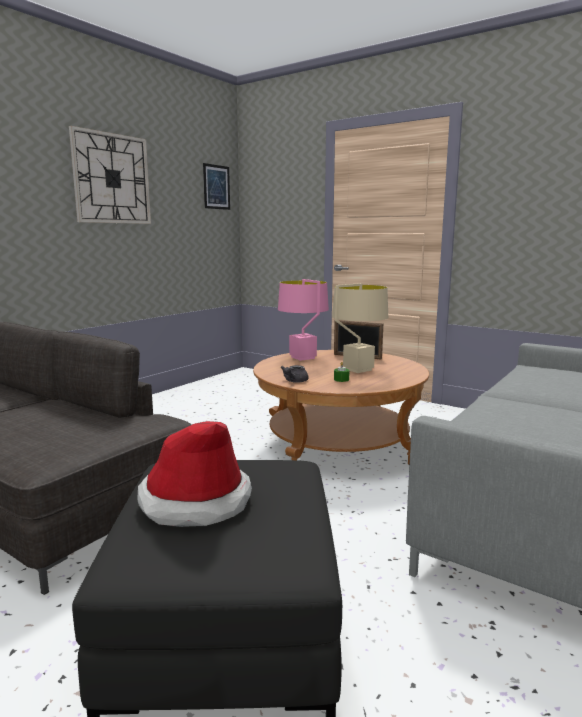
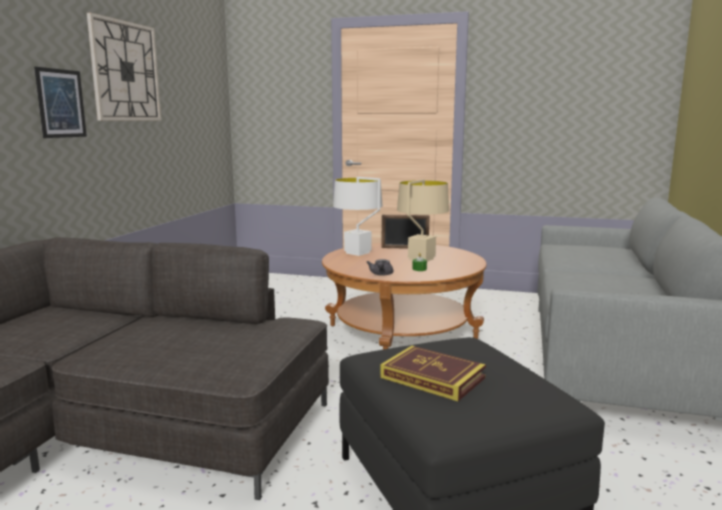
camera: 20 degrees left, 0 degrees up
hat [137,421,252,527] -> book [380,345,486,401]
picture [203,163,230,210] -> picture moved to [34,67,87,138]
pink table lamp [278,279,329,361] -> white table lamp [333,177,382,256]

